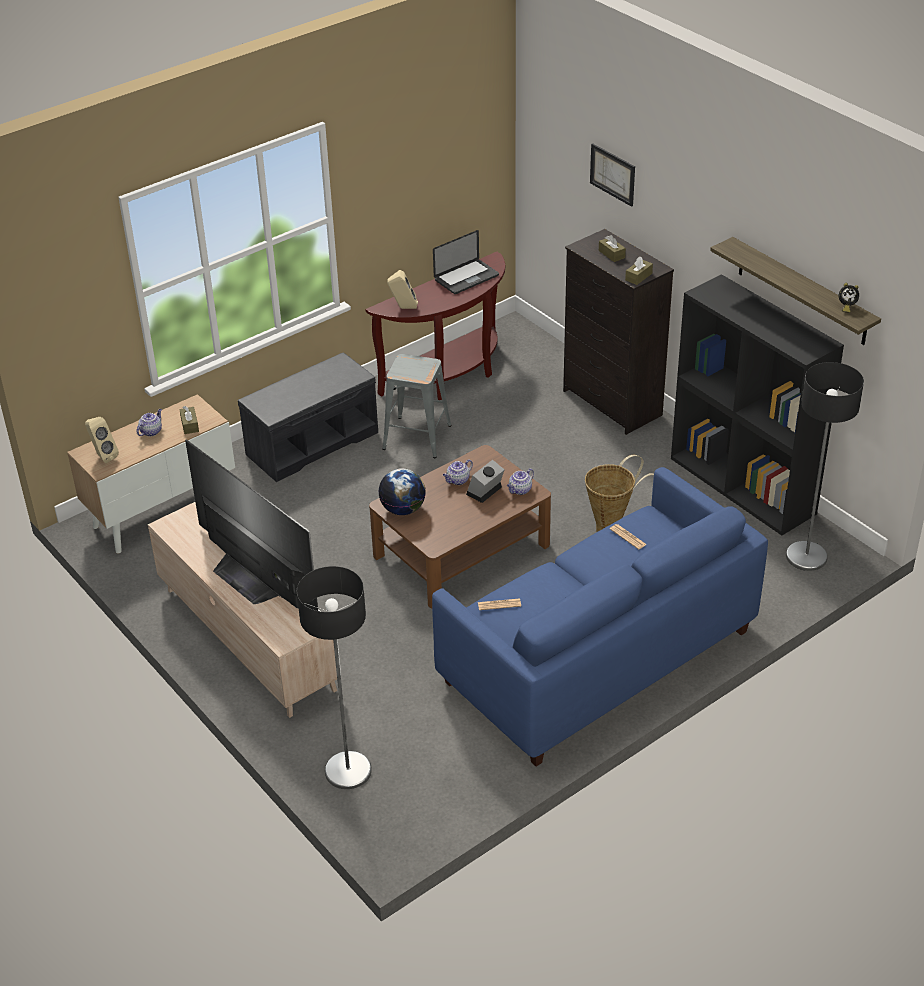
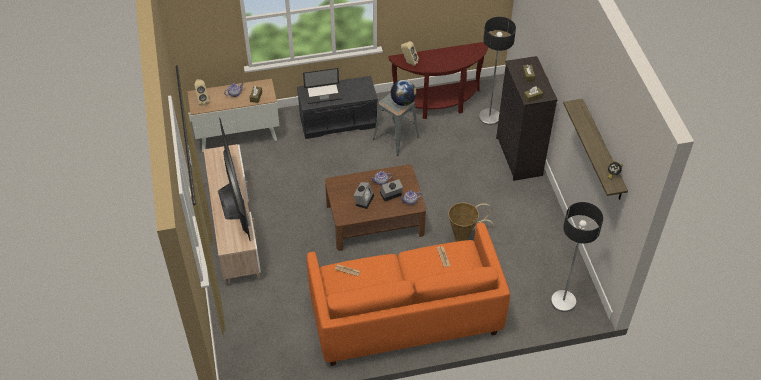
camera: 25 degrees right, 10 degrees up
floor lamp [297,566,372,789] -> floor lamp moved to [479,17,516,125]
globe [378,468,426,515] -> globe moved to [391,80,417,106]
blue sofa [432,467,768,767] -> orange sofa [307,223,510,366]
laptop [433,230,499,294] -> laptop moved to [303,68,342,104]
picture [590,143,635,207] -> none
black bookcase [671,274,844,536] -> none
none -> alarm clock [353,182,374,209]

